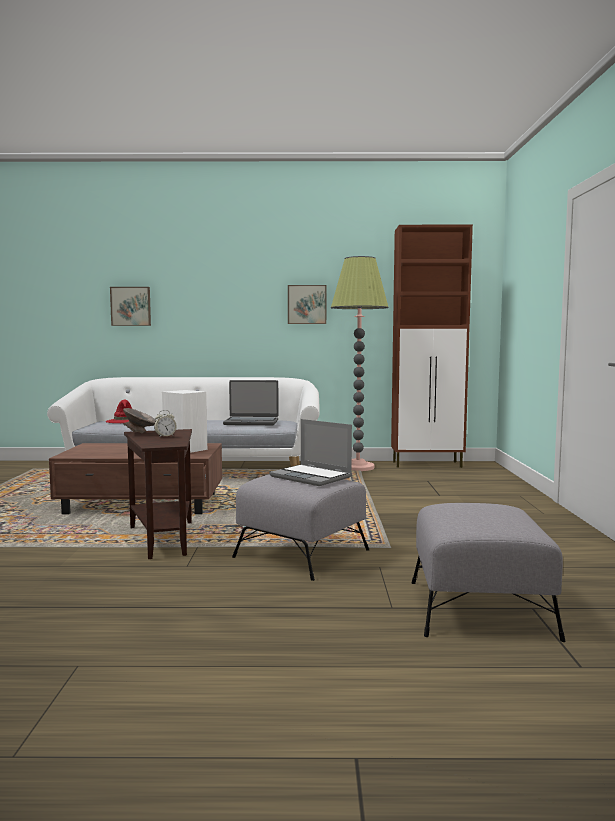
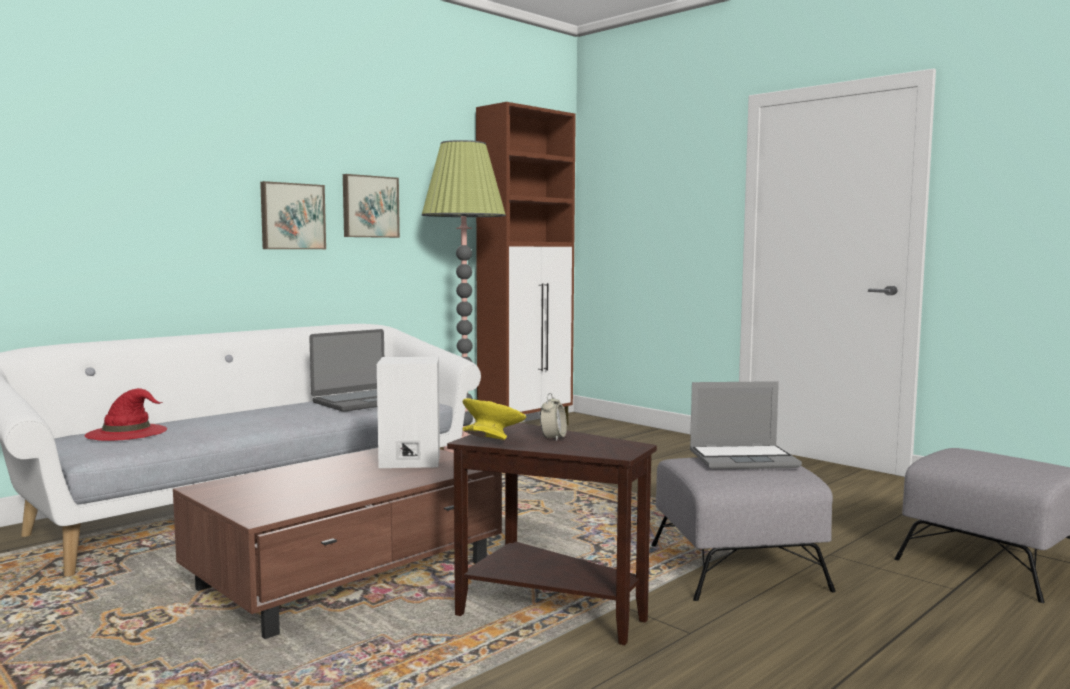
camera: 45 degrees left, 0 degrees up
picture [110,287,151,326] -> picture moved to [260,181,326,249]
grey bowl [123,408,156,433] -> yellow bowl [463,398,526,440]

